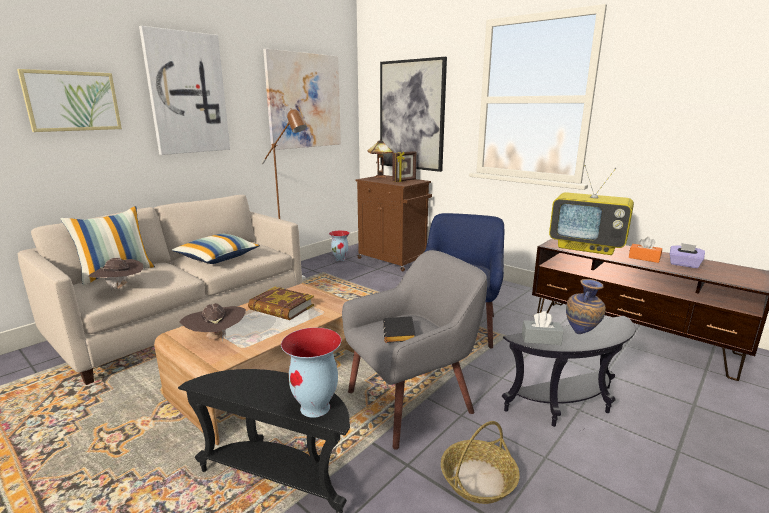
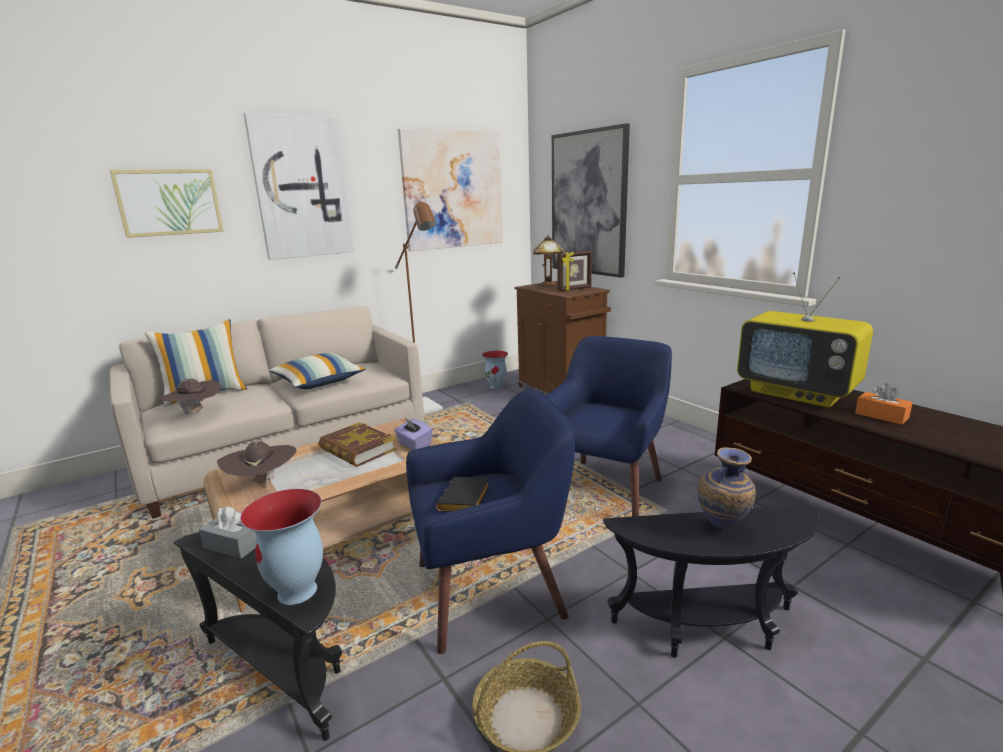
camera: 15 degrees right, 0 degrees up
grey armchair [342,250,487,450] -> blue armchair [406,390,575,654]
grey tissue box [522,311,564,345] -> grey tissue box moved to [199,506,256,559]
purple tissue box [669,243,705,268] -> purple tissue box moved to [394,418,433,450]

